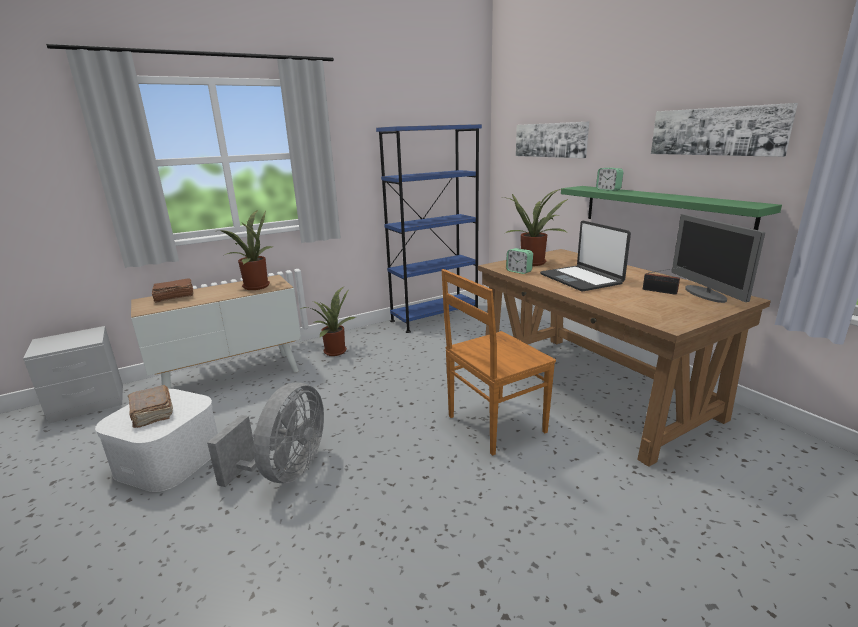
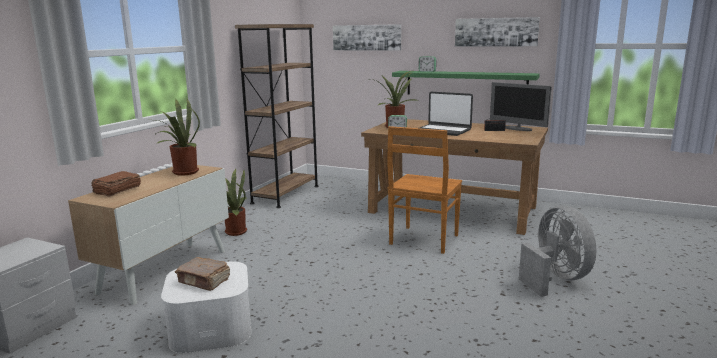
camera: 35 degrees left, 5 degrees down
grey fan [207,382,324,487] -> grey fan moved to [519,206,596,297]
blue bookcase [376,124,482,333] -> brown bookcase [235,24,319,208]

